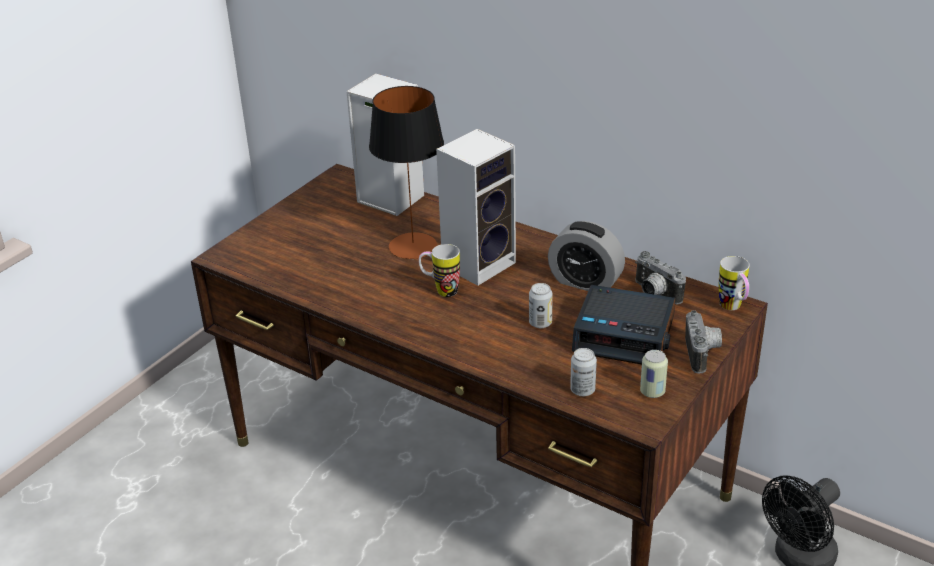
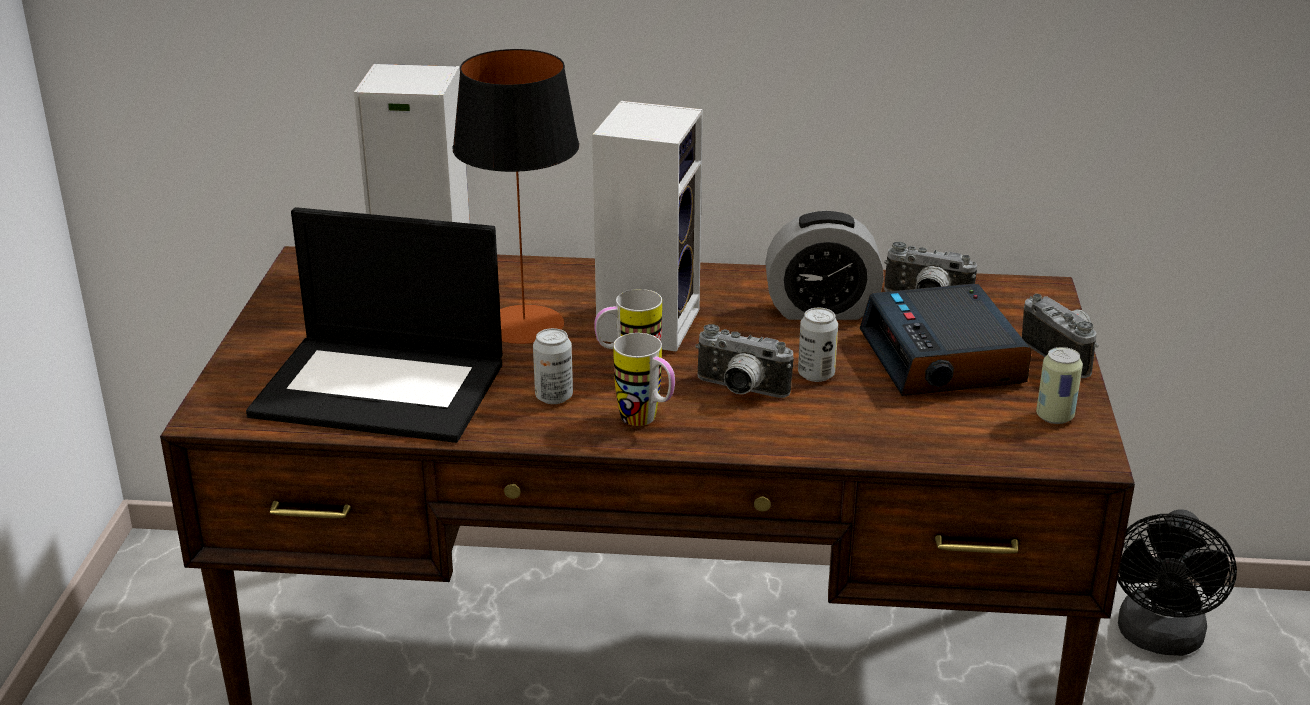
camera: 30 degrees left, 5 degrees down
can [570,348,597,396] -> can moved to [533,328,573,404]
alarm clock [572,285,676,364] -> alarm clock turned 90 degrees clockwise [860,284,1032,396]
mug [719,256,750,310] -> mug moved to [613,333,675,426]
none -> laptop [246,207,502,443]
none -> camera [695,324,794,398]

